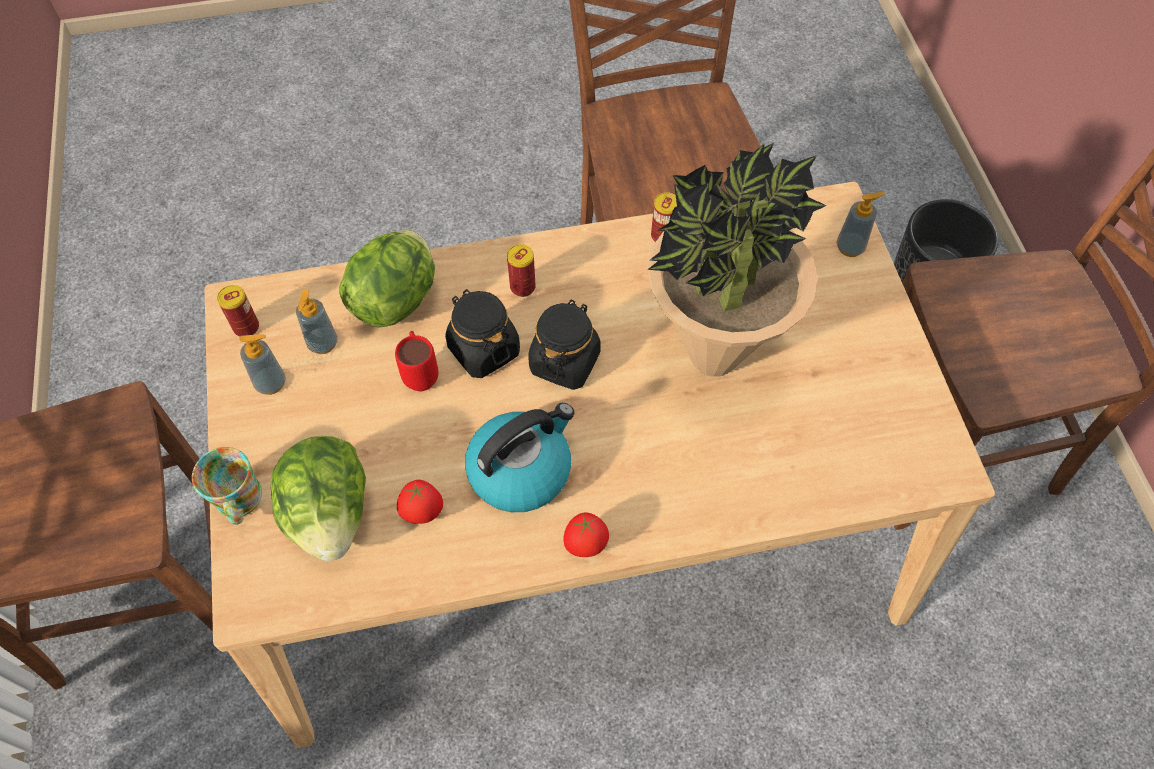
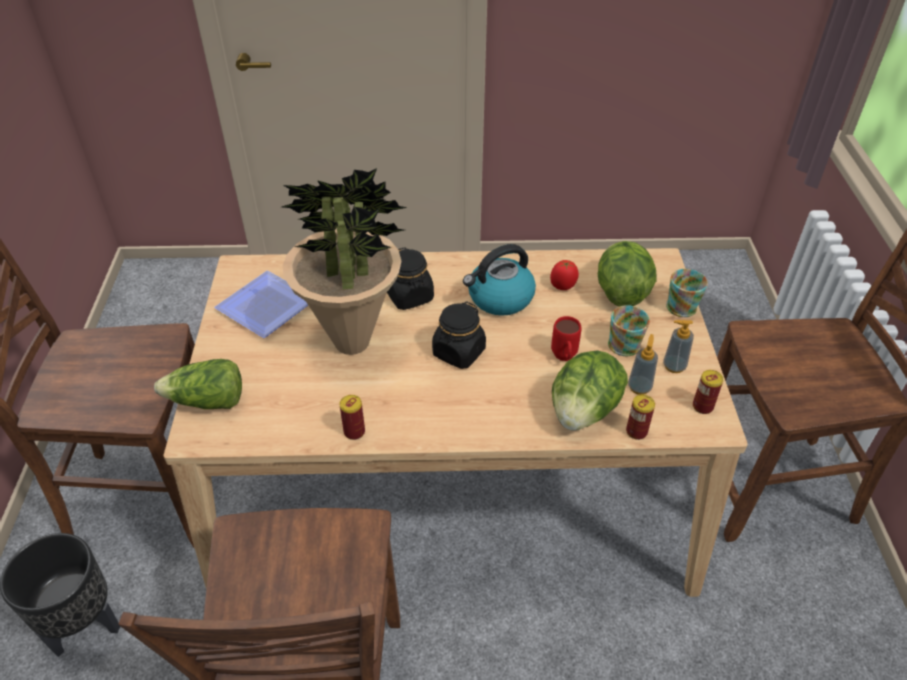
camera: 170 degrees left, 15 degrees down
black jar [445,289,520,378] -> black jar moved to [387,247,434,310]
can [507,244,536,297] -> can moved to [626,395,655,440]
tomato [563,512,609,557] -> none
soap dispenser [837,192,885,257] -> lettuce [154,359,242,409]
none -> plate [214,271,308,338]
none -> mug [608,305,650,356]

